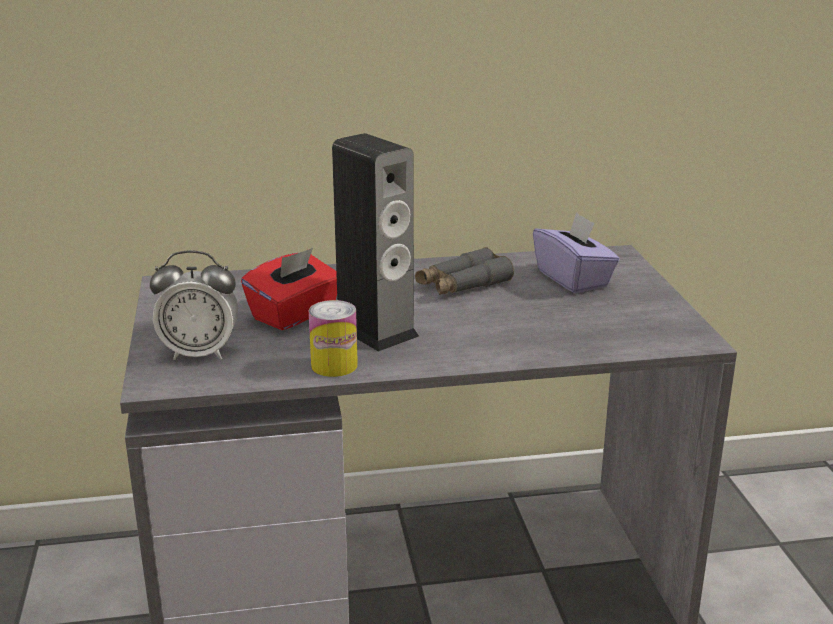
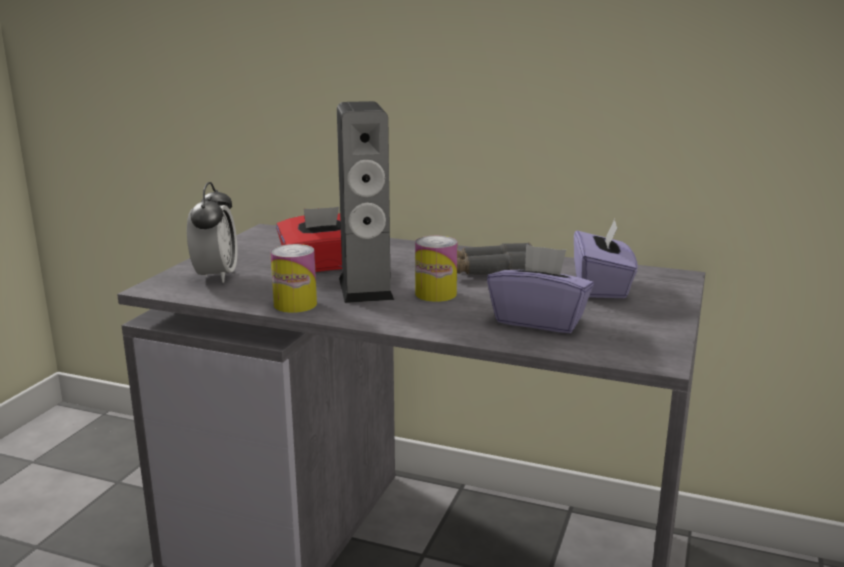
camera: 30 degrees right, 5 degrees down
alarm clock [150,250,238,360] -> alarm clock turned 120 degrees counterclockwise [187,182,238,283]
none -> can [415,236,457,302]
none -> purple tissue box [487,244,594,333]

